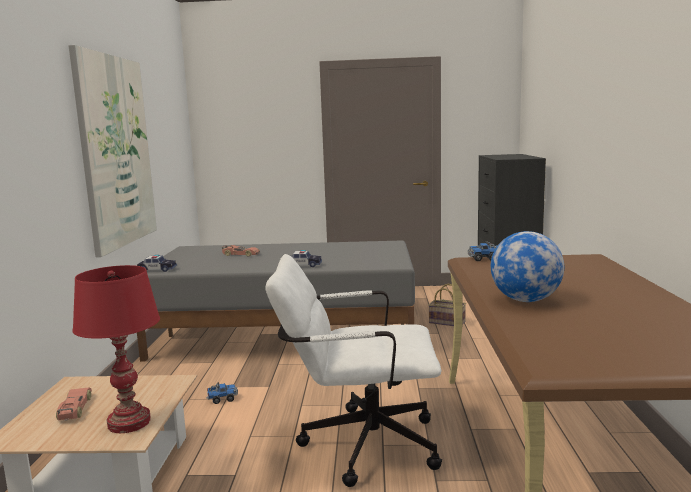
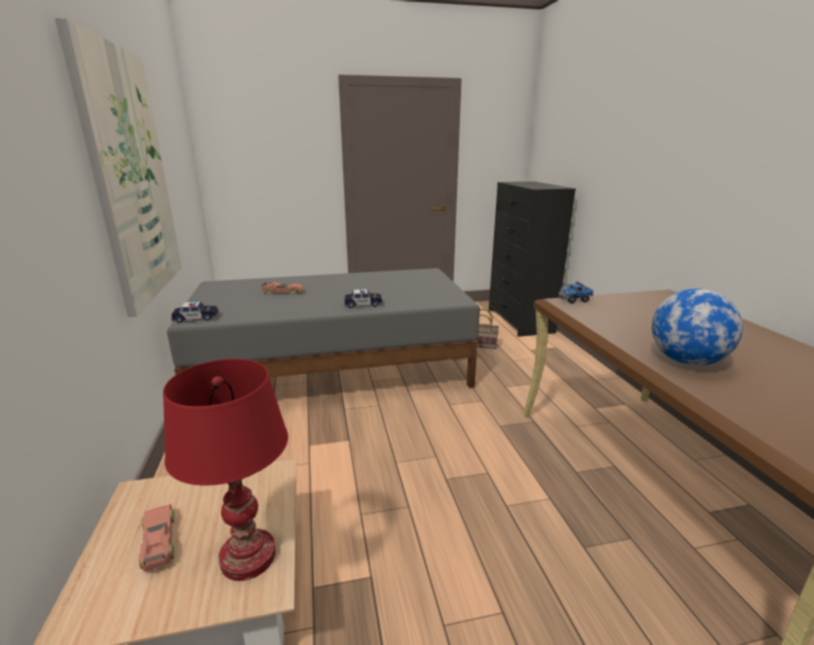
camera: 15 degrees left, 10 degrees up
toy truck [206,382,238,404] -> none
white office chair [266,254,442,487] -> none

